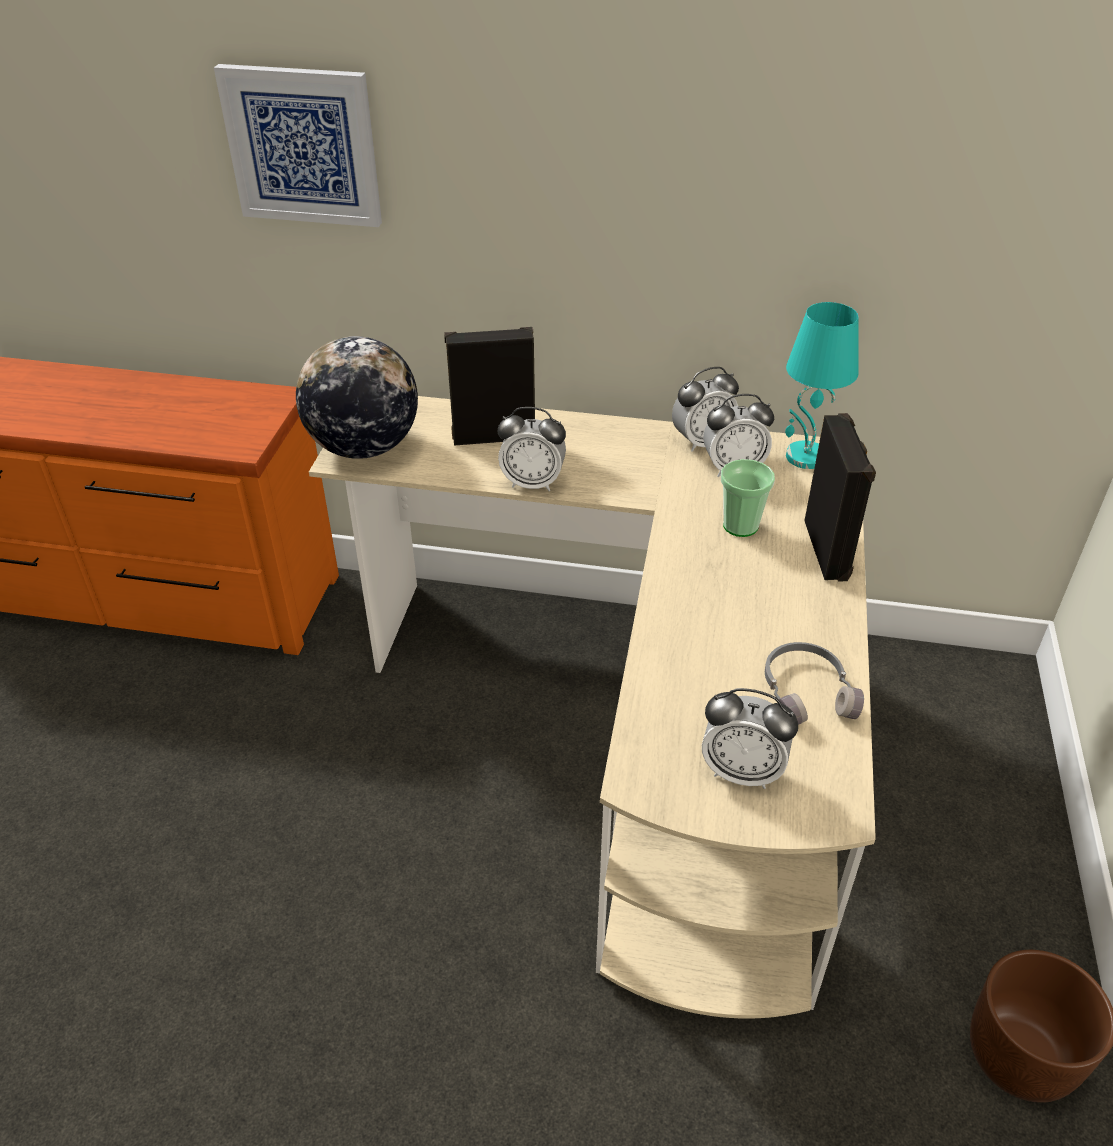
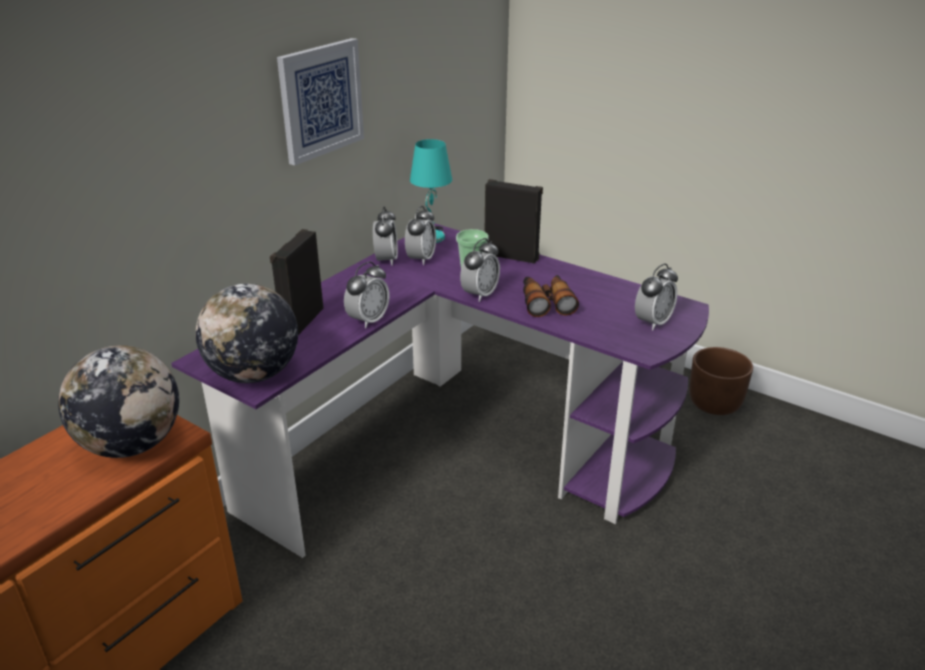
camera: 65 degrees left, 10 degrees down
picture [214,64,382,227] -> picture moved to [277,38,364,166]
beige desk [309,396,876,1019] -> purple desk [171,223,709,558]
grey headphones [765,642,864,725] -> none
none -> globe [58,345,179,458]
none -> alarm clock [460,238,500,302]
none -> binoculars [523,275,579,317]

